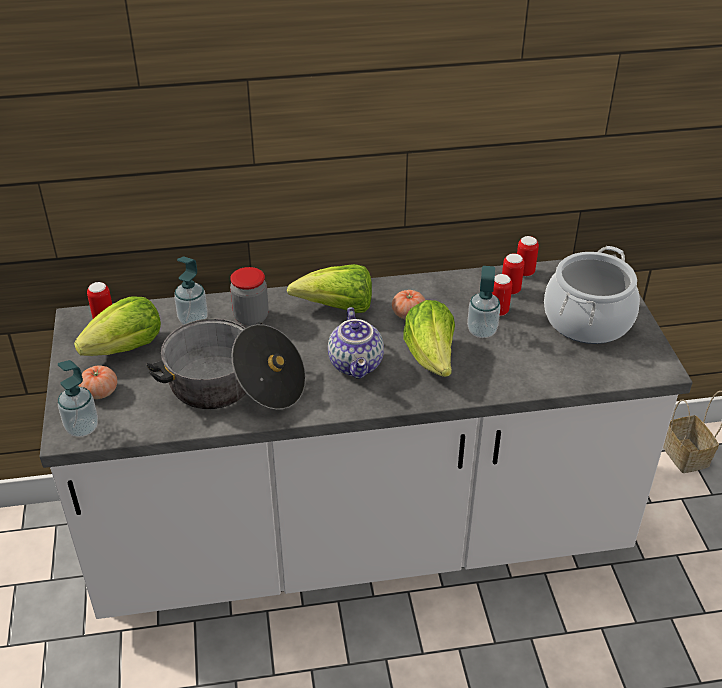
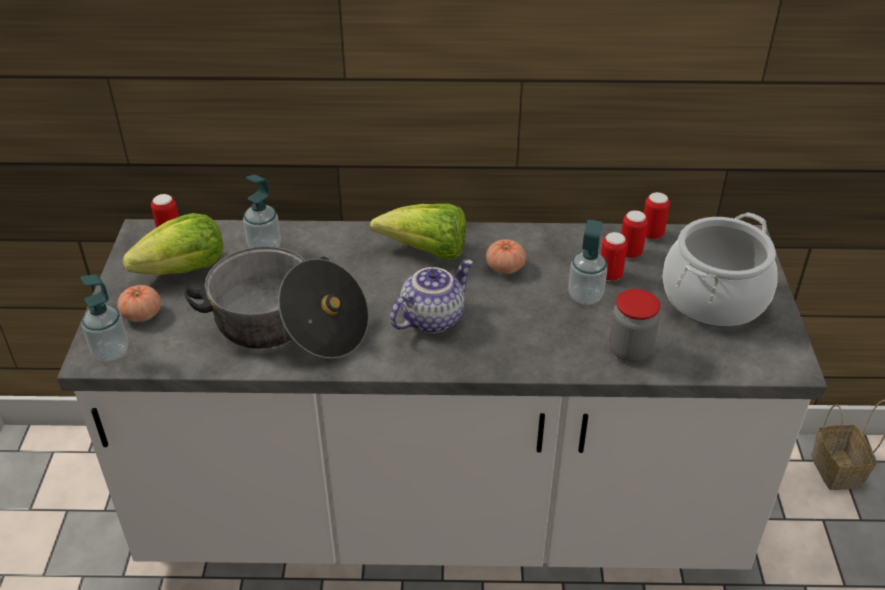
camera: 10 degrees right, 0 degrees up
jar [230,267,269,326] -> jar moved to [609,289,660,362]
teapot [328,307,384,379] -> teapot turned 135 degrees counterclockwise [390,259,473,333]
lettuce [404,300,455,377] -> none

